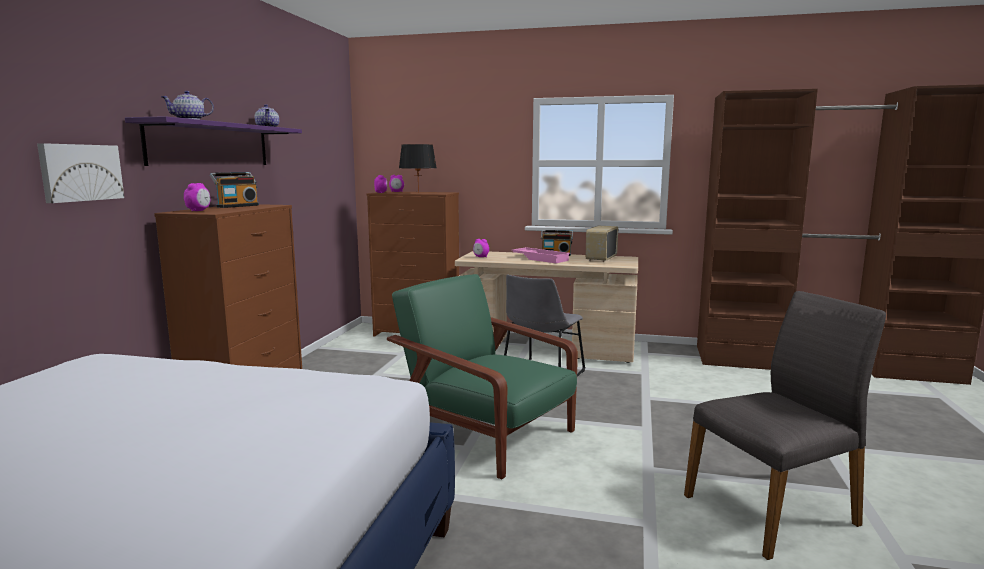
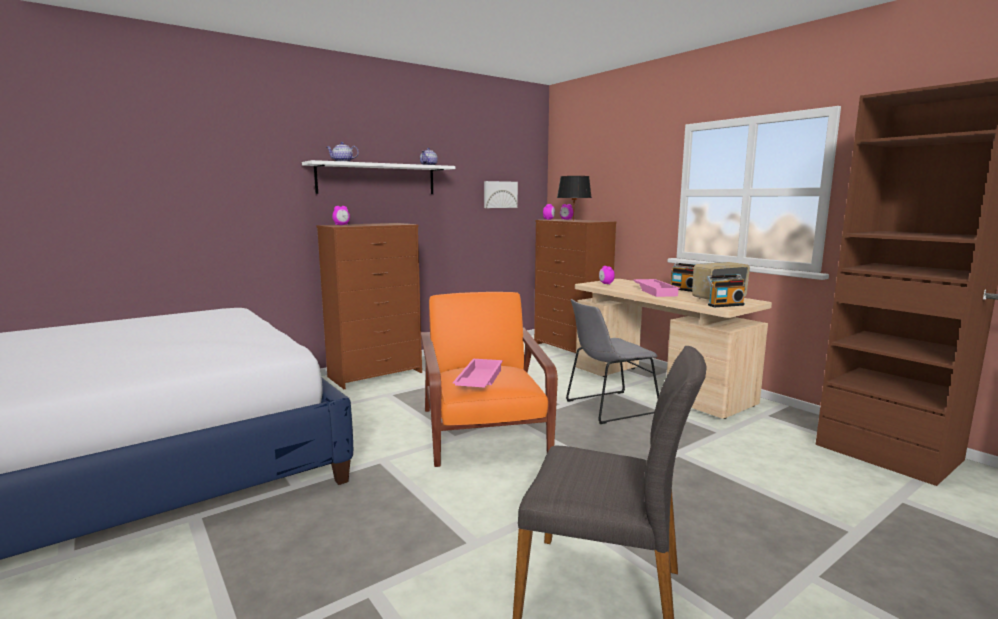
camera: 40 degrees right, 0 degrees up
picture [37,143,124,203] -> picture moved to [484,181,518,208]
purple shelf [125,116,302,166] -> white shelf [302,160,455,194]
radio [210,172,259,208] -> radio moved to [707,274,745,307]
green armchair [387,274,578,479] -> orange armchair [421,292,558,467]
none -> pink tray [453,359,503,388]

